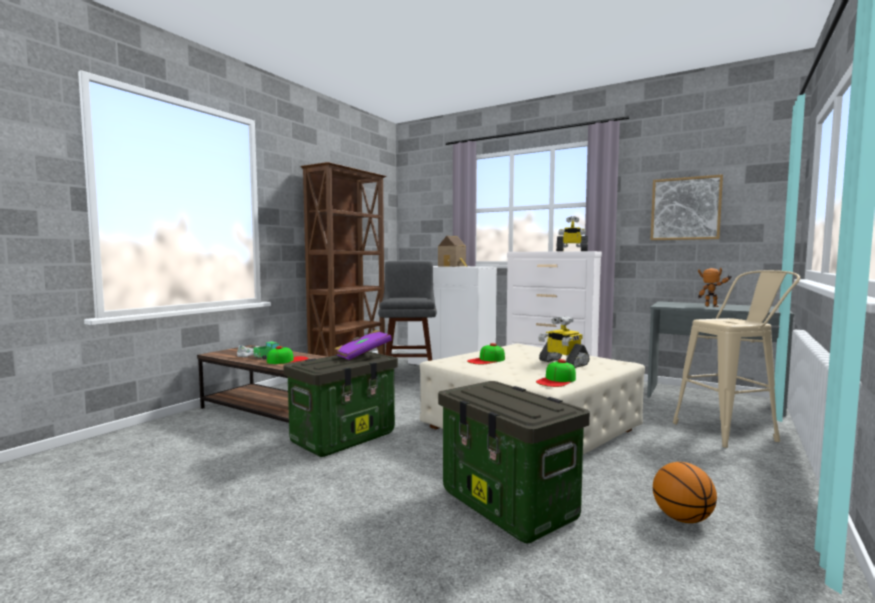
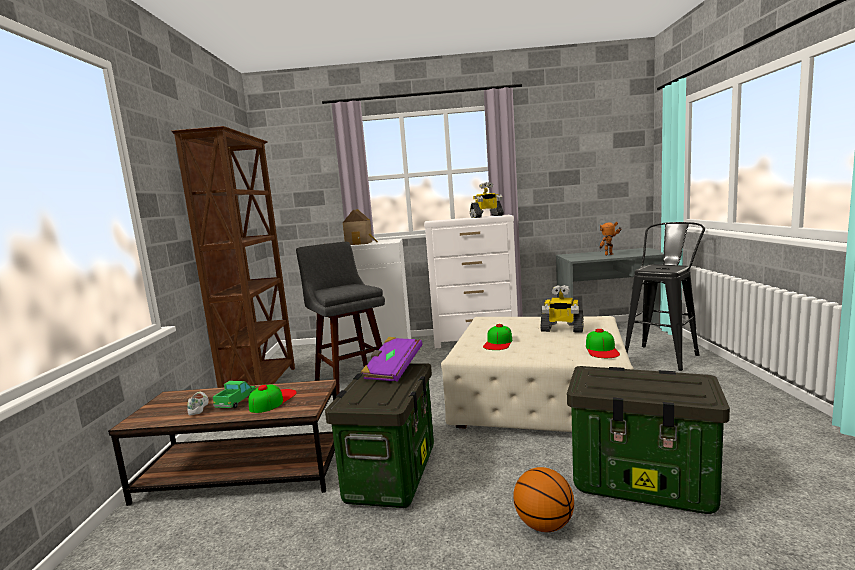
camera: 30 degrees left, 5 degrees up
picture [650,174,723,240] -> none
basketball [653,462,717,523] -> basketball moved to [513,467,574,532]
beige stool [673,270,800,448] -> black stool [625,222,705,371]

